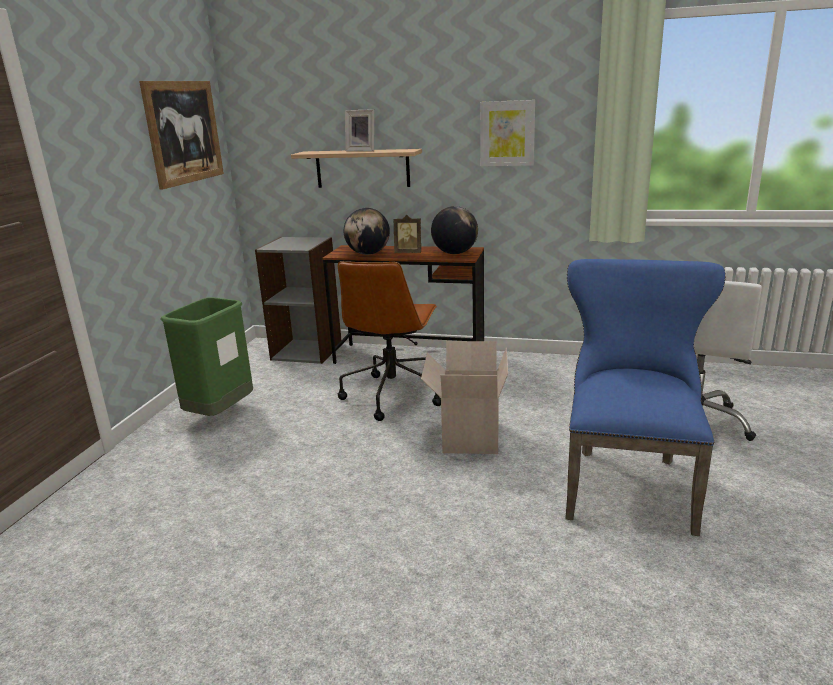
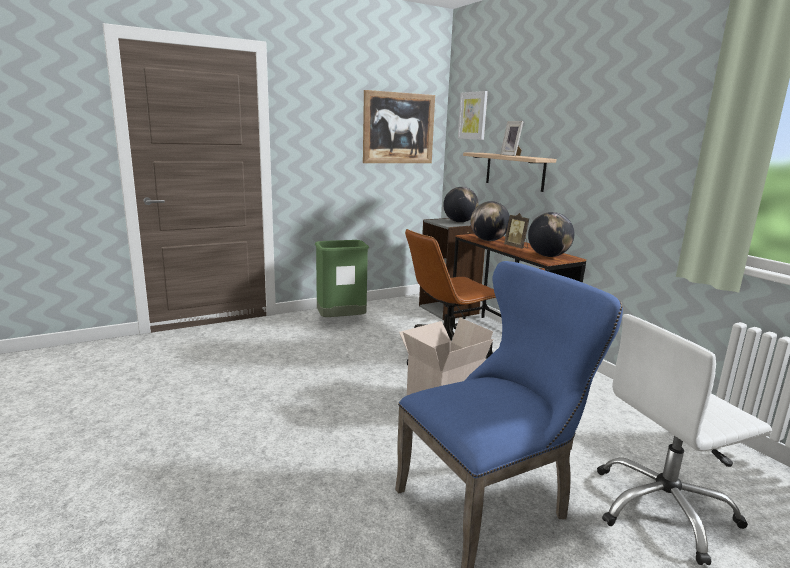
camera: 45 degrees right, 5 degrees down
picture [480,100,535,166] -> picture moved to [458,91,488,140]
none -> globe [443,187,479,222]

